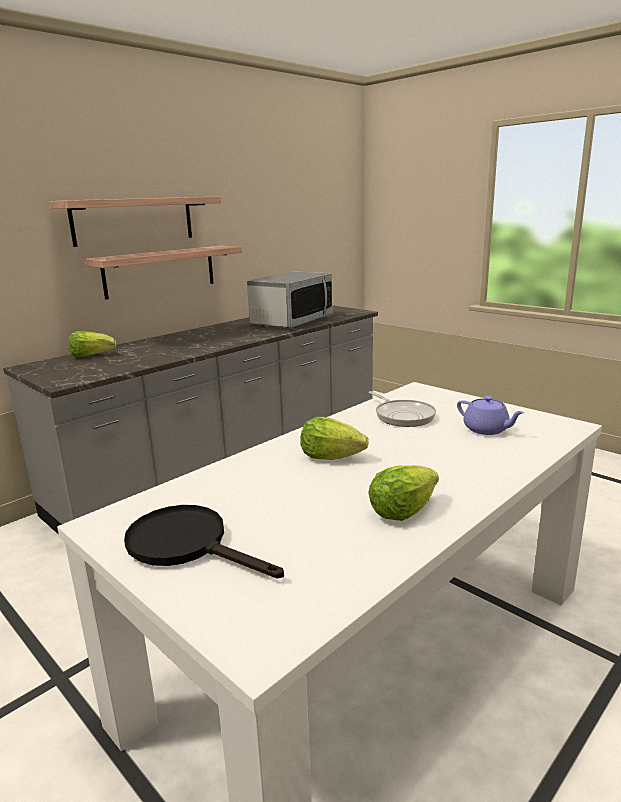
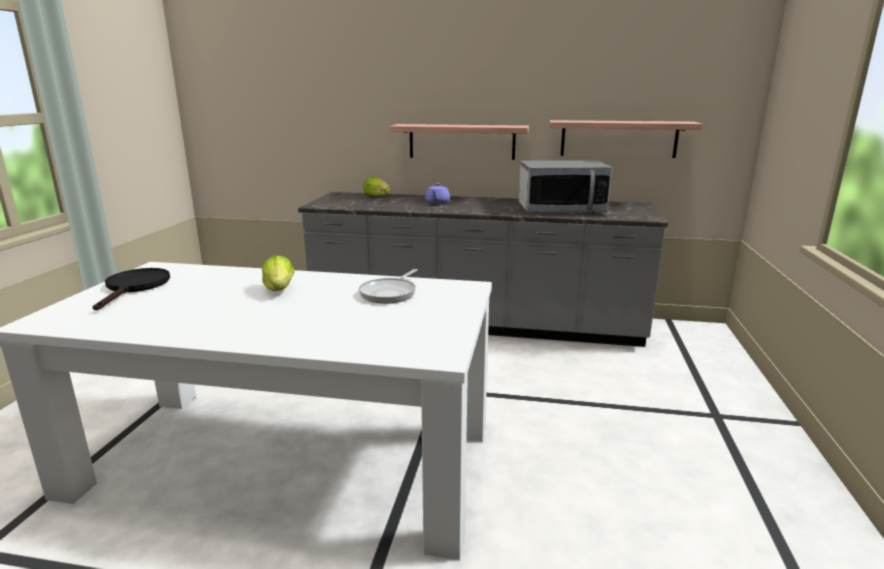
camera: 55 degrees right, 0 degrees up
shelf [49,196,221,247] -> shelf moved to [549,120,703,158]
lettuce [368,465,439,521] -> none
purple teapot [457,396,525,435] -> purple teapot moved to [425,183,450,204]

